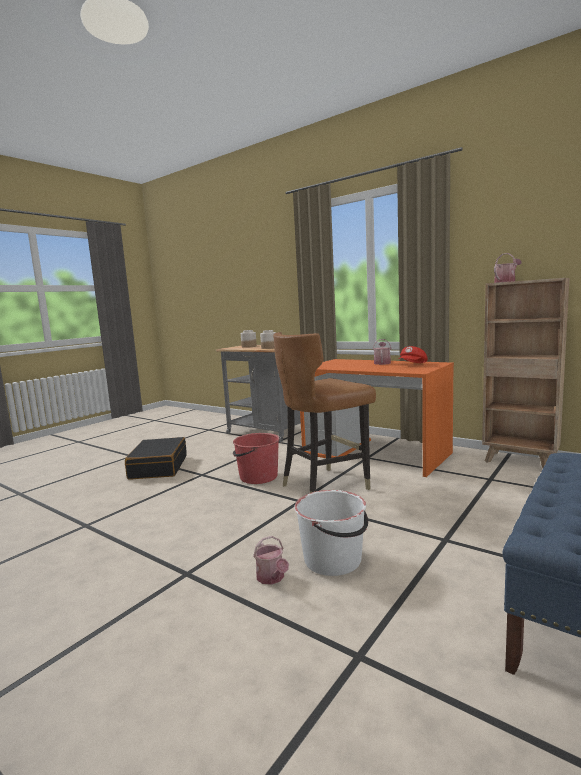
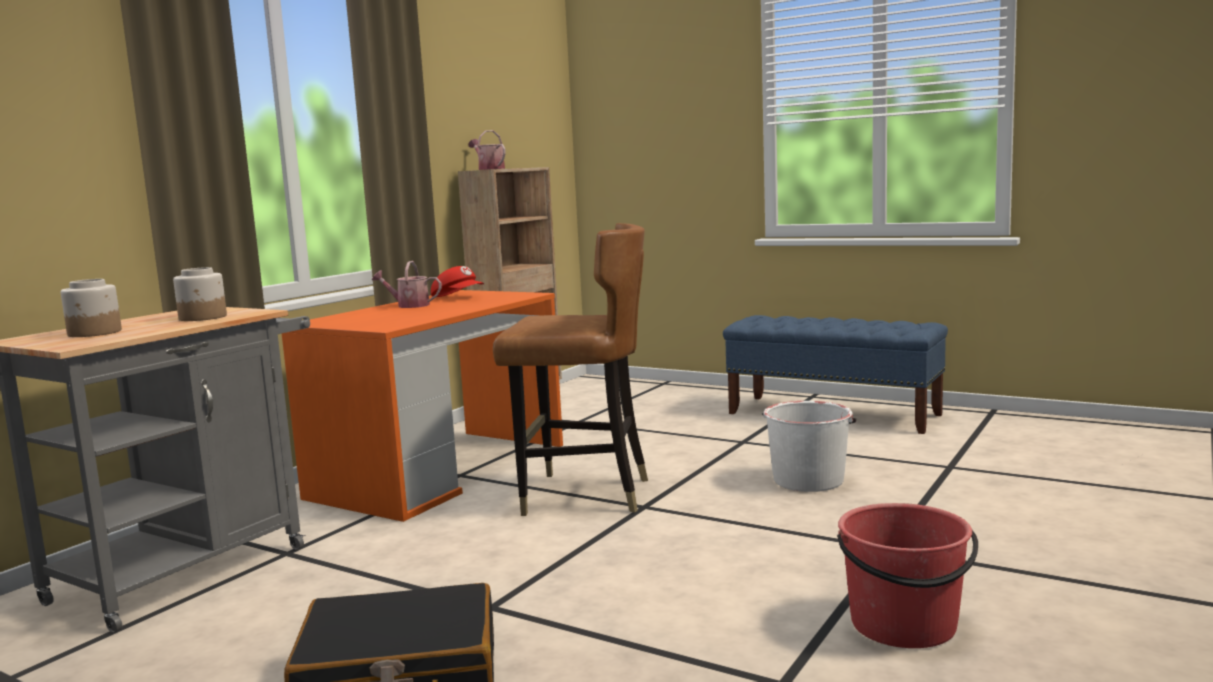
camera: 95 degrees left, 0 degrees up
red bucket [233,433,280,484] -> red bucket moved to [837,503,978,648]
watering can [253,536,289,585] -> none
brown chair [273,332,376,493] -> brown chair turned 45 degrees counterclockwise [493,223,648,516]

